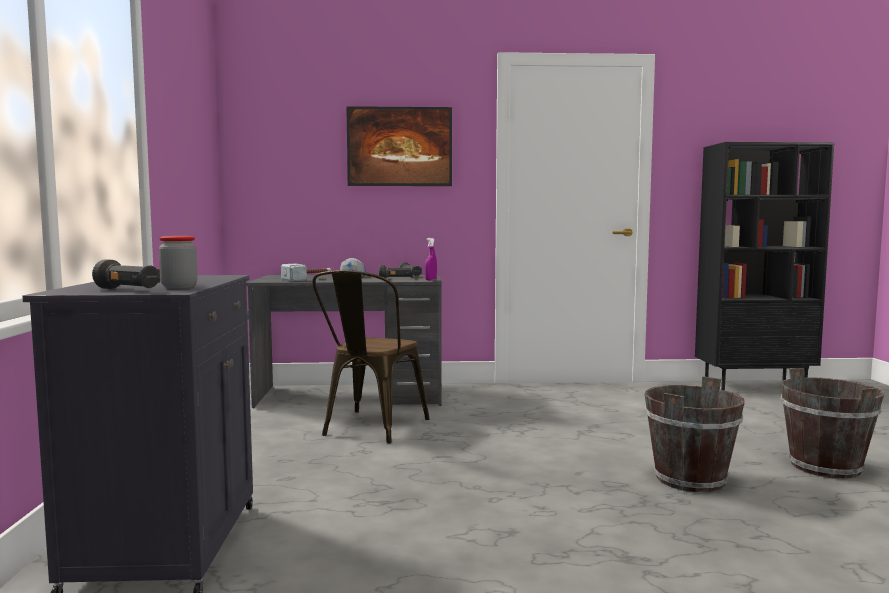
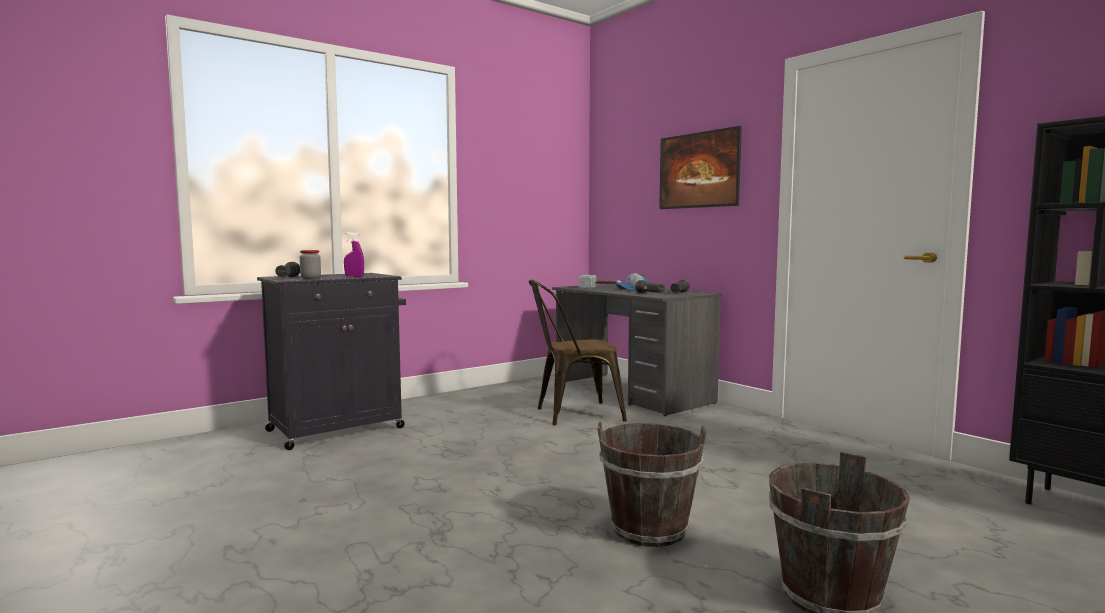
camera: 55 degrees right, 0 degrees up
purple spray bottle [425,238,437,280] -> purple spray bottle moved to [344,232,364,277]

